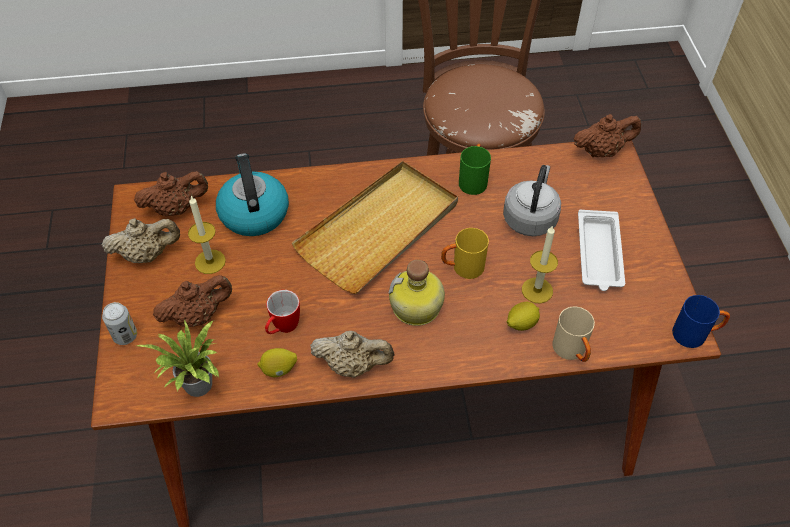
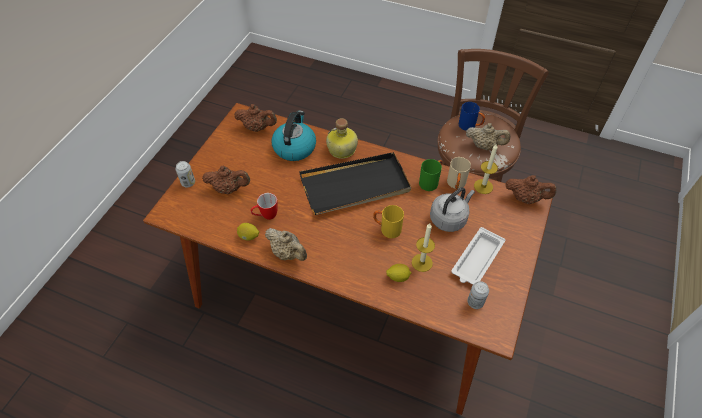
camera: 30 degrees right, 0 degrees up
beige teapot [102,218,180,263] -> beige teapot moved to [466,123,510,150]
potted plant [137,320,219,397] -> none
candle [188,196,226,274] -> candle moved to [474,143,498,194]
beige tray [292,161,458,294] -> black tray [299,152,411,215]
bottle [388,260,445,326] -> bottle moved to [326,118,358,159]
beige mug [553,307,595,362] -> beige mug moved to [447,157,471,189]
blue mug [672,295,730,348] -> blue mug moved to [459,102,485,131]
none -> can [467,281,489,309]

